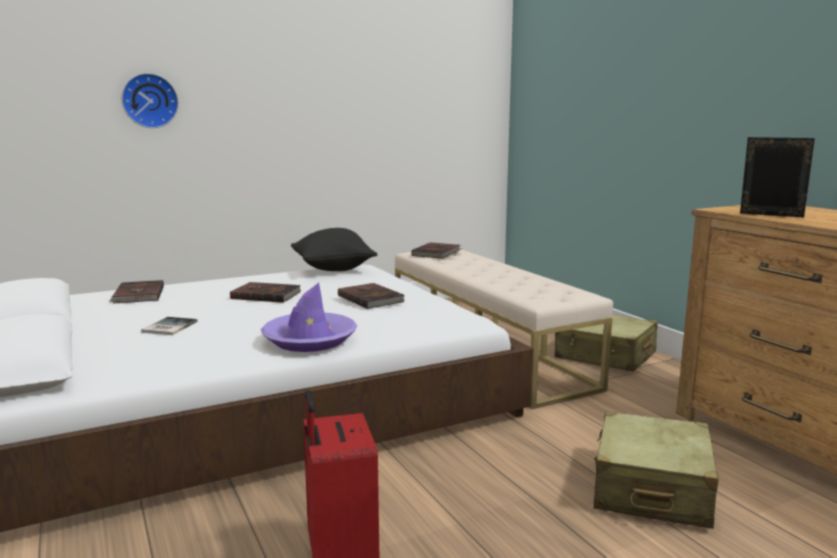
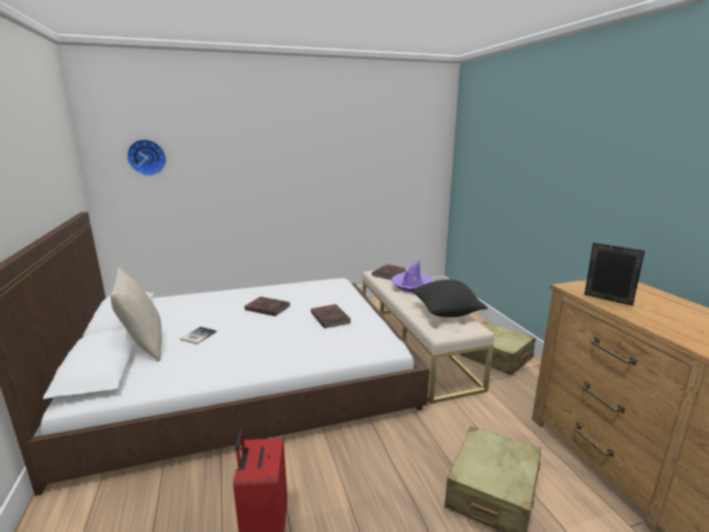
camera: 10 degrees right, 5 degrees up
brown book [109,280,164,304] -> none
wall clock [121,73,179,128] -> wall clock moved to [127,139,166,176]
purple hat [261,283,357,352] -> purple hat moved to [391,261,435,292]
black pillow [291,228,377,271] -> black pillow moved to [412,280,488,317]
none -> beige pillow [110,267,162,362]

